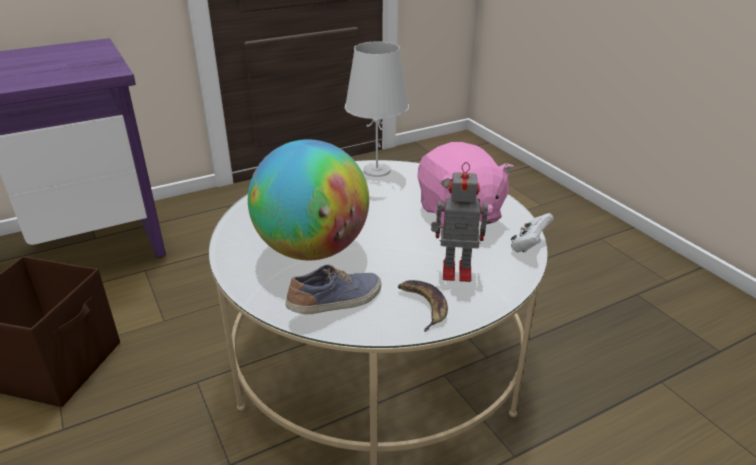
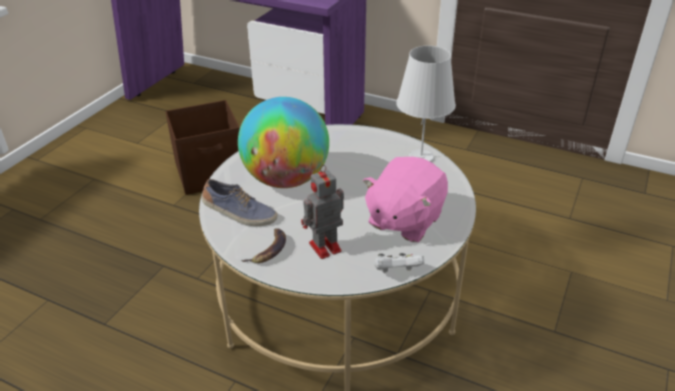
camera: 55 degrees right, 5 degrees up
toy robot [431,162,488,282] -> toy robot turned 90 degrees counterclockwise [301,165,344,259]

